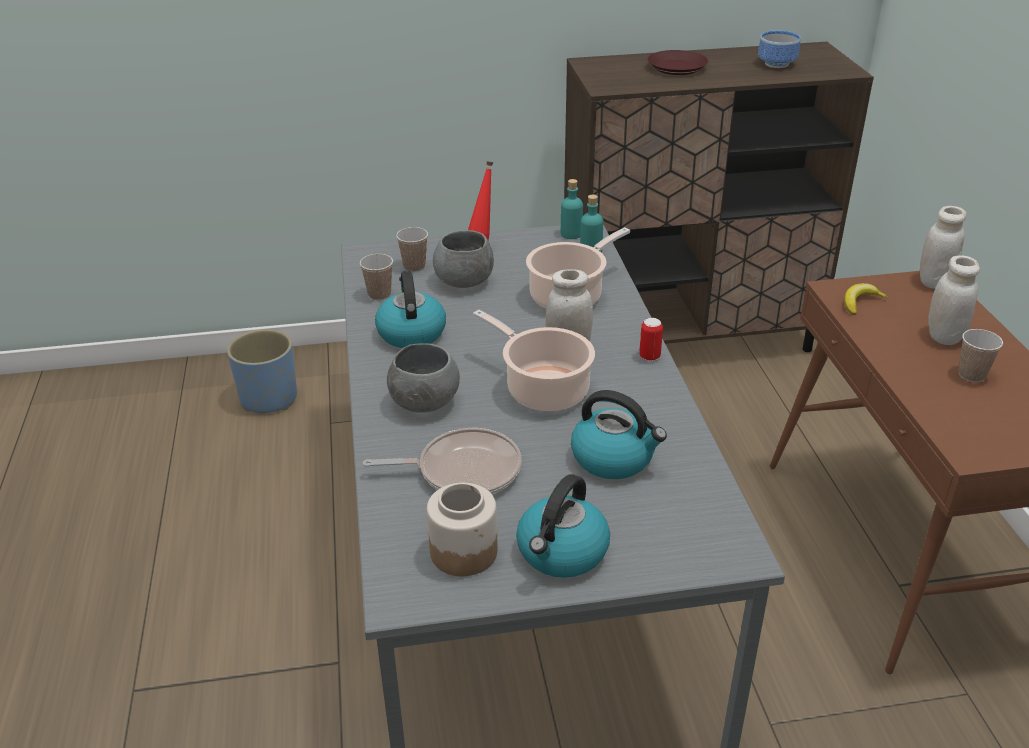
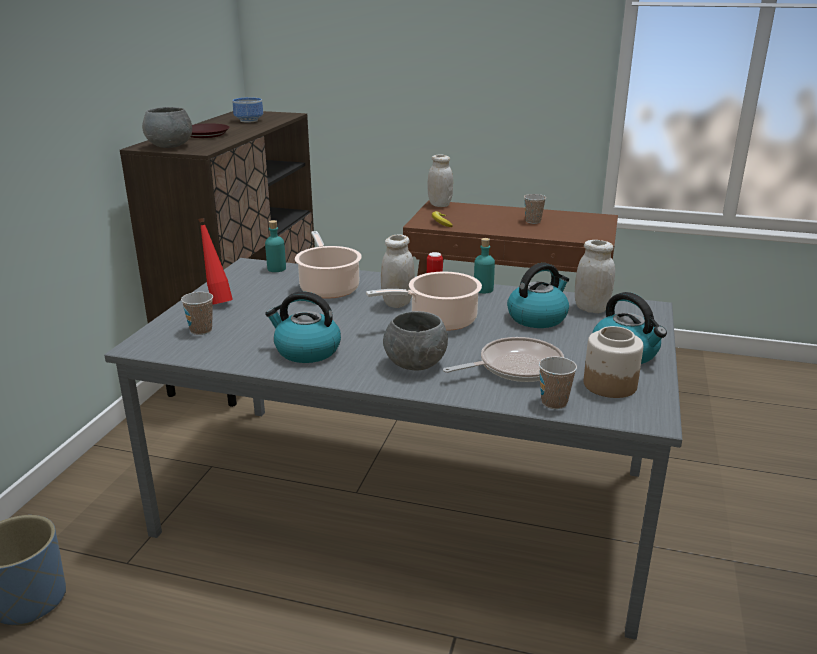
camera: 65 degrees left, 10 degrees down
cup [360,254,393,300] -> cup moved to [539,357,577,409]
frying pan [363,428,522,494] -> frying pan turned 45 degrees clockwise [443,337,564,382]
grey bowl [433,230,494,288] -> grey bowl moved to [142,107,192,148]
turquoise bottle [561,179,583,239] -> turquoise bottle moved to [474,238,495,293]
white jar [929,255,980,345] -> white jar moved to [575,240,615,313]

